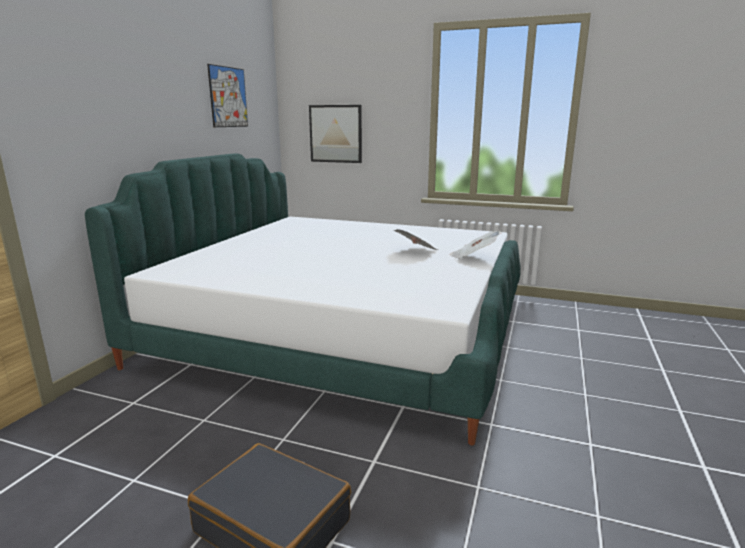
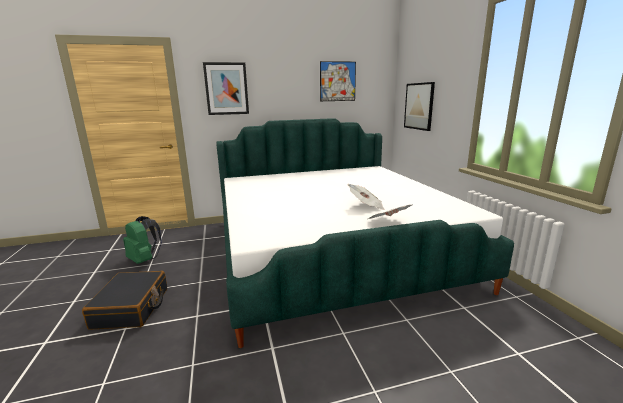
camera: 55 degrees right, 0 degrees up
none -> green backpack [123,216,162,264]
none -> picture [203,62,249,115]

